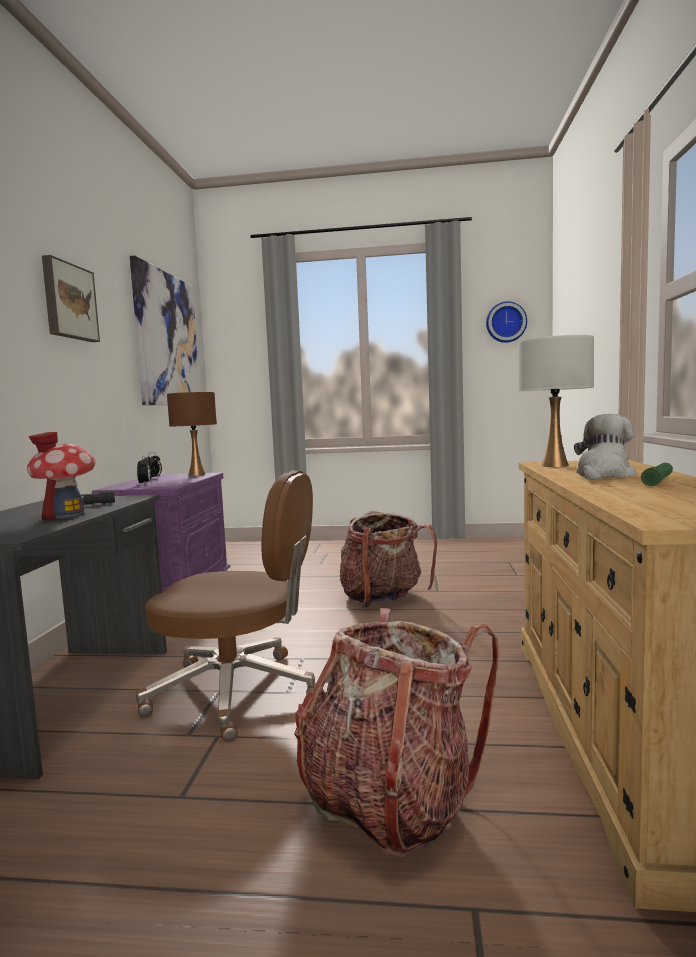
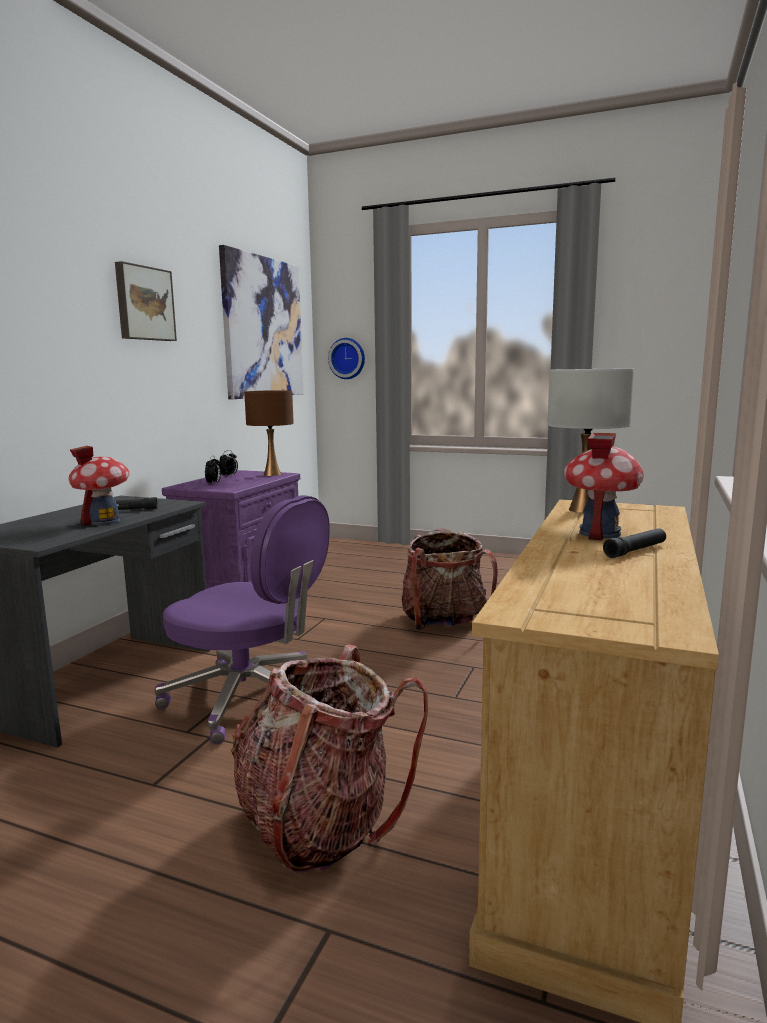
camera: 15 degrees right, 5 degrees up
brown office chair [136,470,317,742] -> purple office chair [154,495,330,745]
wall clock [486,301,527,343] -> wall clock moved to [328,338,365,379]
plush toy [574,414,636,479] -> toy house [564,433,644,541]
green flashlight [641,463,673,486] -> black flashlight [603,528,666,558]

